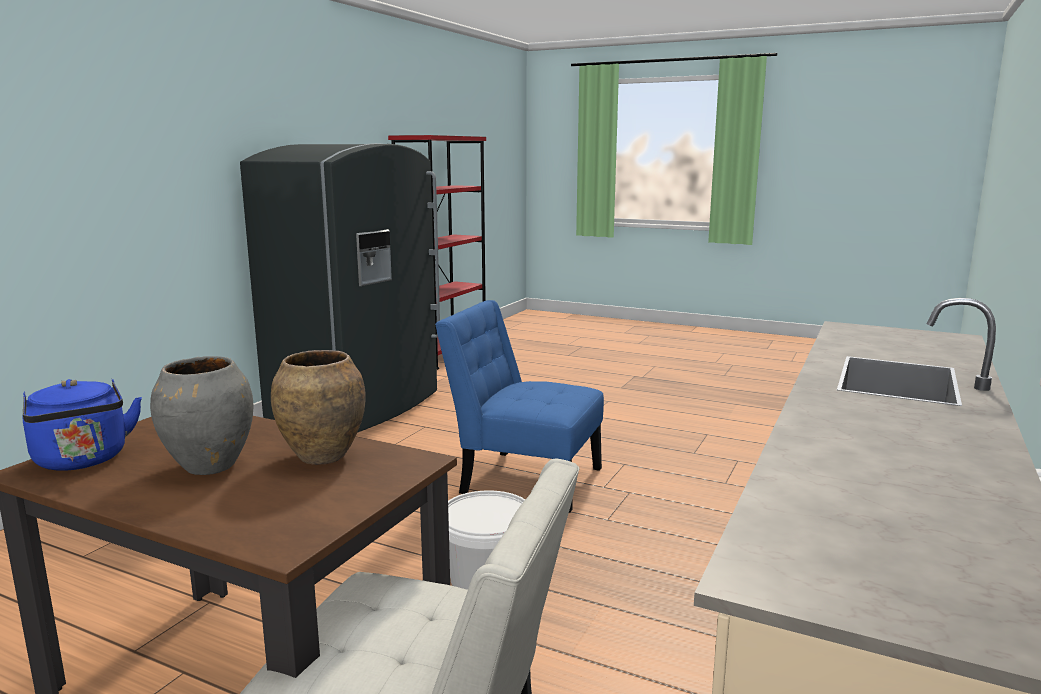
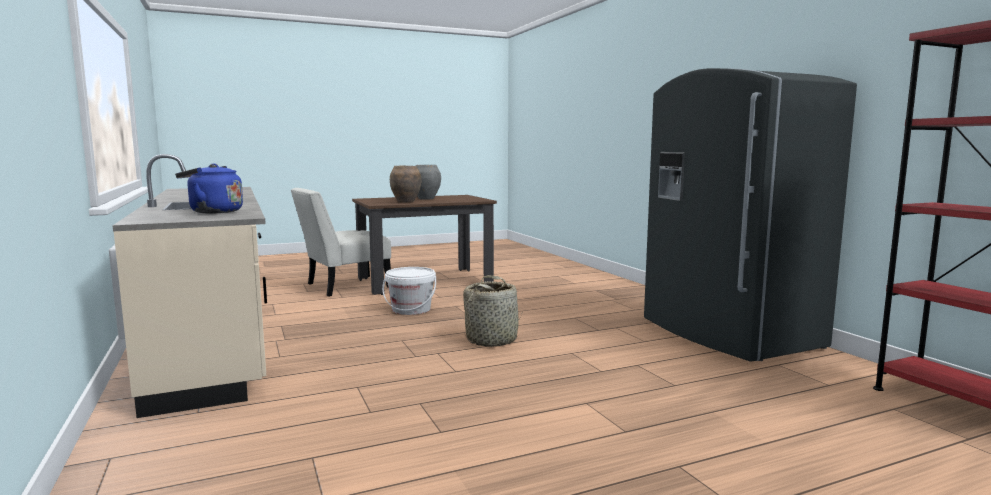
camera: 130 degrees right, 5 degrees down
blue kettle [22,379,142,471] -> blue kettle moved to [175,164,243,213]
blue chair [435,300,604,513] -> basket [463,275,523,347]

